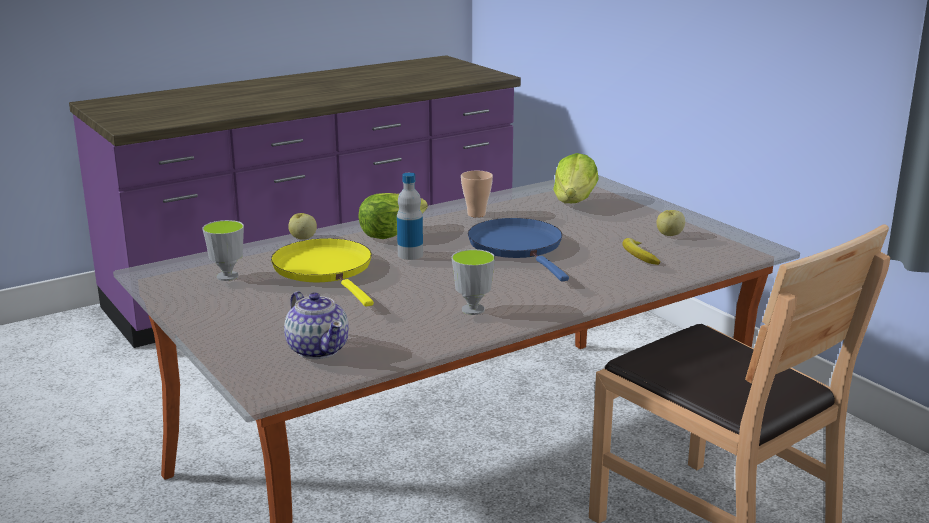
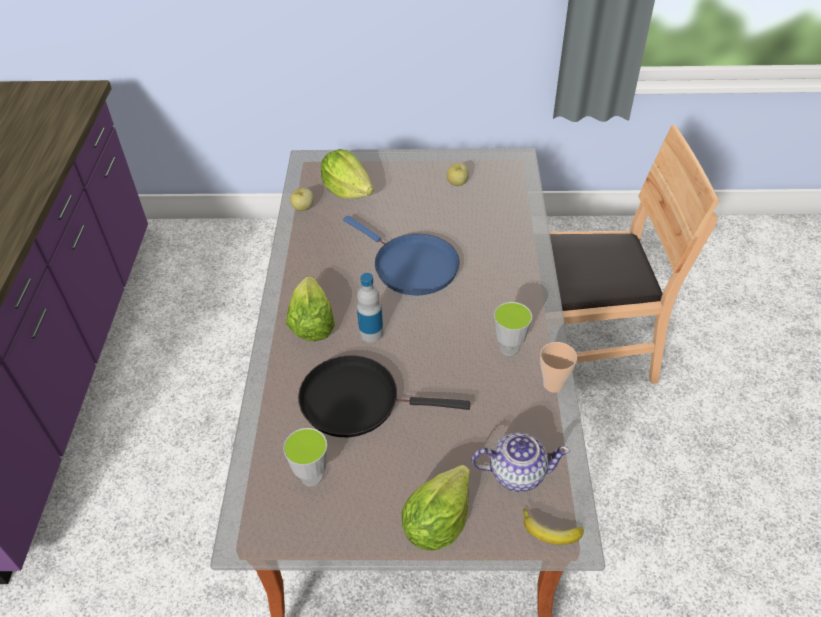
camera: 55 degrees left, 25 degrees up
yellow frying pan [271,238,374,307] -> black frying pan [298,356,470,437]
apple [288,213,317,240] -> apple moved to [290,188,314,211]
cup [461,171,493,217] -> cup moved to [540,342,577,393]
blue frying pan [468,218,569,281] -> blue frying pan turned 150 degrees counterclockwise [343,215,460,295]
banana [622,238,660,265] -> banana moved to [523,508,584,545]
none -> lettuce [402,465,470,551]

